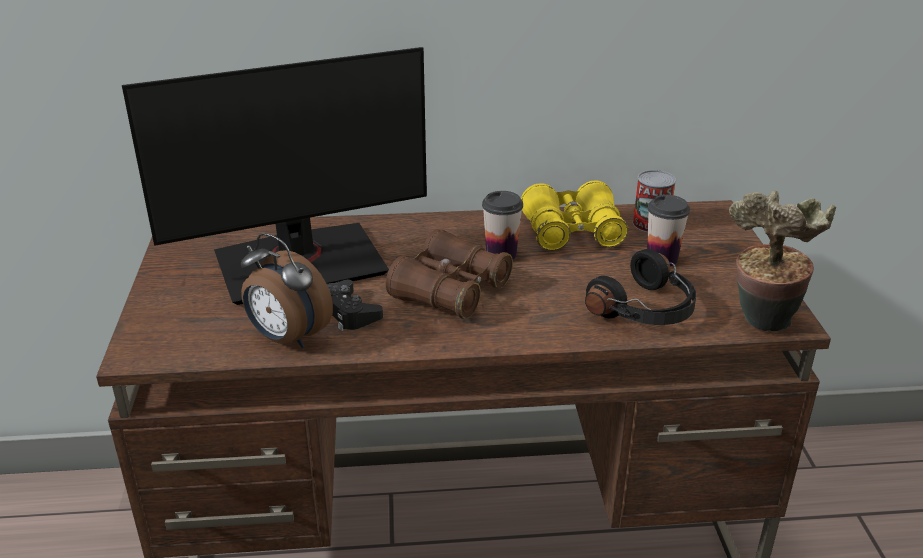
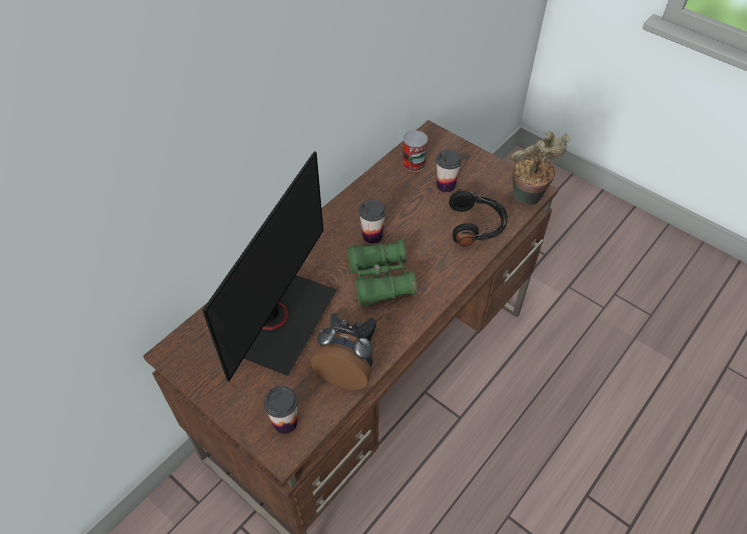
camera: 45 degrees left, 20 degrees up
alarm clock [241,233,333,348] -> alarm clock turned 150 degrees counterclockwise [310,327,373,390]
brown binoculars [386,229,513,319] -> green binoculars [347,239,417,307]
yellow binoculars [521,180,628,251] -> none
none -> cup [263,386,298,434]

